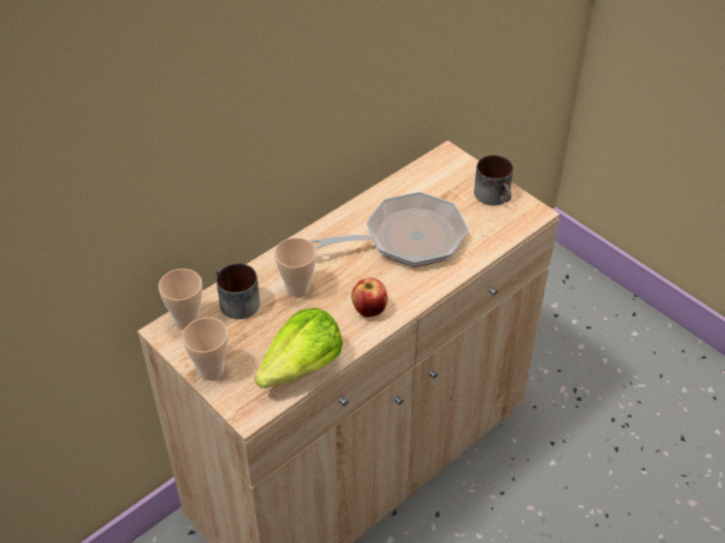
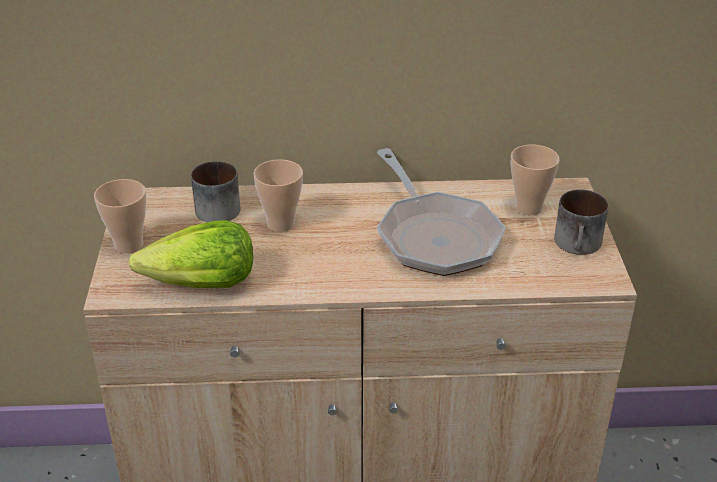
camera: 40 degrees right, 10 degrees down
cup [158,269,203,330] -> cup moved to [511,145,560,216]
frying pan [310,192,468,267] -> frying pan turned 45 degrees clockwise [377,148,506,276]
apple [351,278,388,317] -> none

